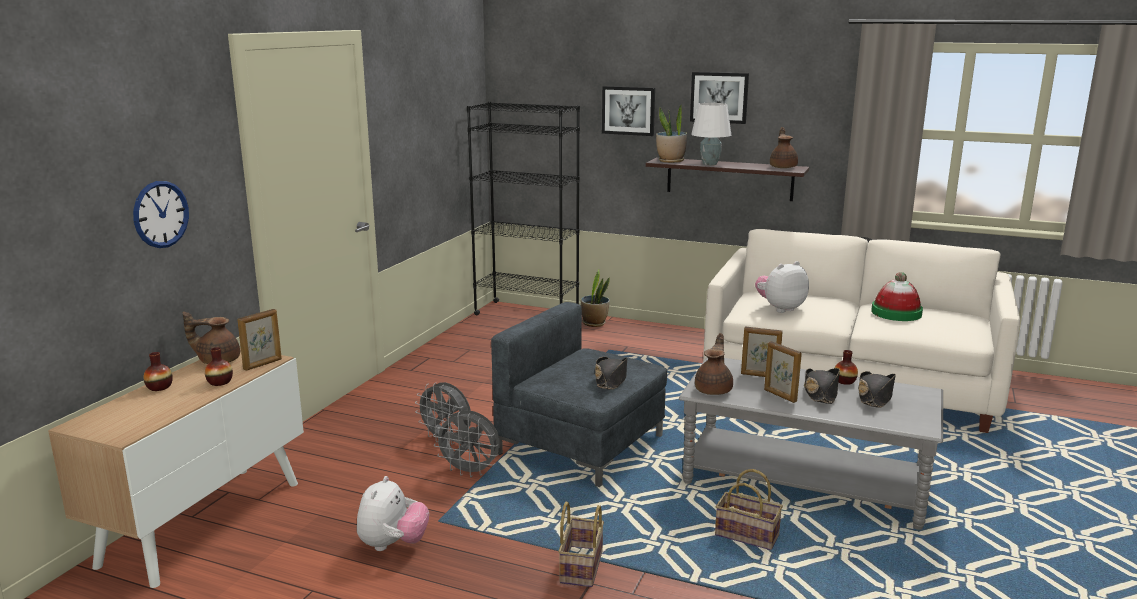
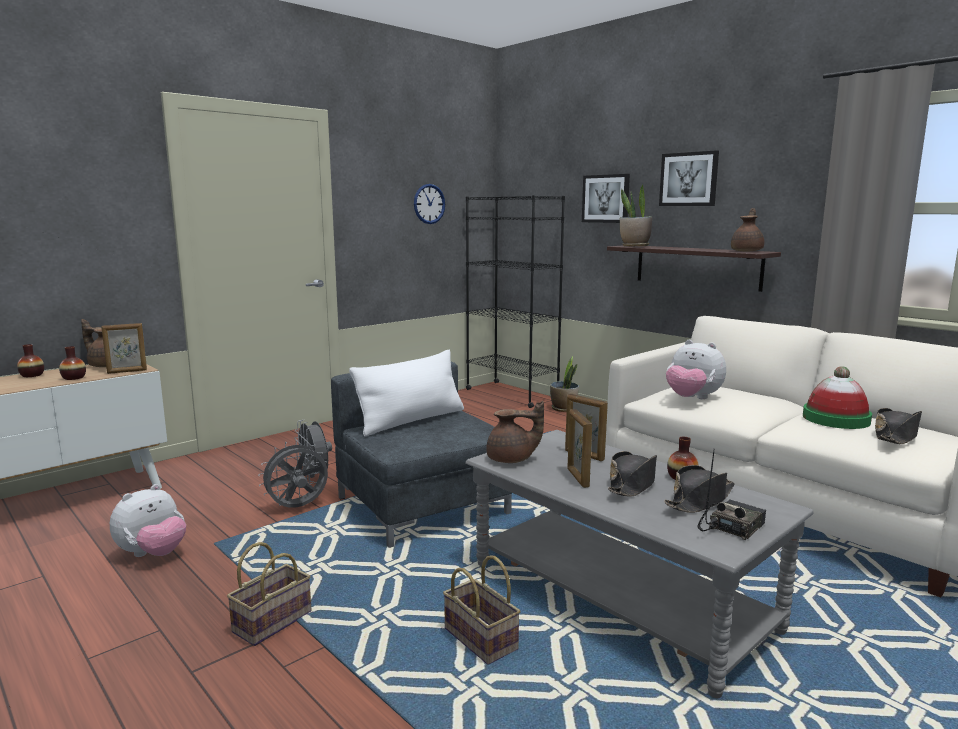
camera: 25 degrees right, 5 degrees down
wall clock [133,181,189,248] -> wall clock moved to [414,184,445,224]
grey fan [433,410,500,477] -> grey fan turned 105 degrees clockwise [258,440,328,507]
black hat [595,356,627,390] -> black hat moved to [875,408,922,444]
white table lamp [691,103,731,165] -> none
brown teapot [695,333,733,395] -> brown teapot turned 45 degrees clockwise [486,401,544,463]
plush toy [755,261,809,313] -> plush toy turned 135 degrees counterclockwise [666,339,726,399]
none -> white pillow [349,350,464,436]
none -> radio [697,448,766,540]

